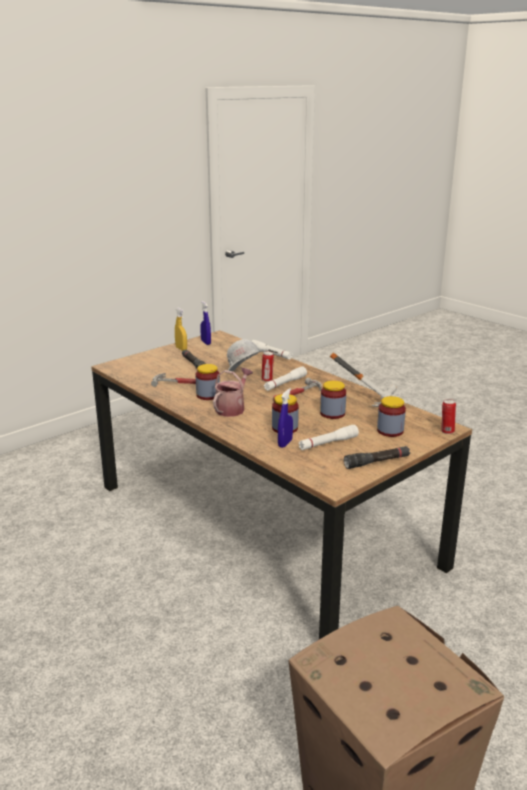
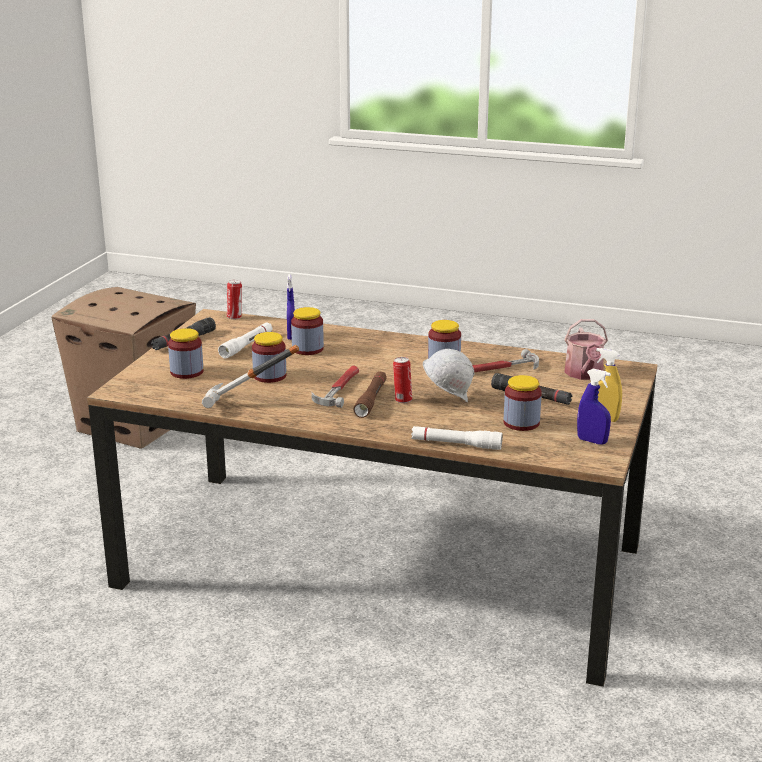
camera: 150 degrees right, 0 degrees up
watering can [213,368,253,417] -> watering can moved to [564,319,608,380]
white flashlight [264,366,307,391] -> brown flashlight [354,371,387,418]
can [441,399,456,434] -> can moved to [227,280,242,319]
none -> jar [504,375,542,431]

